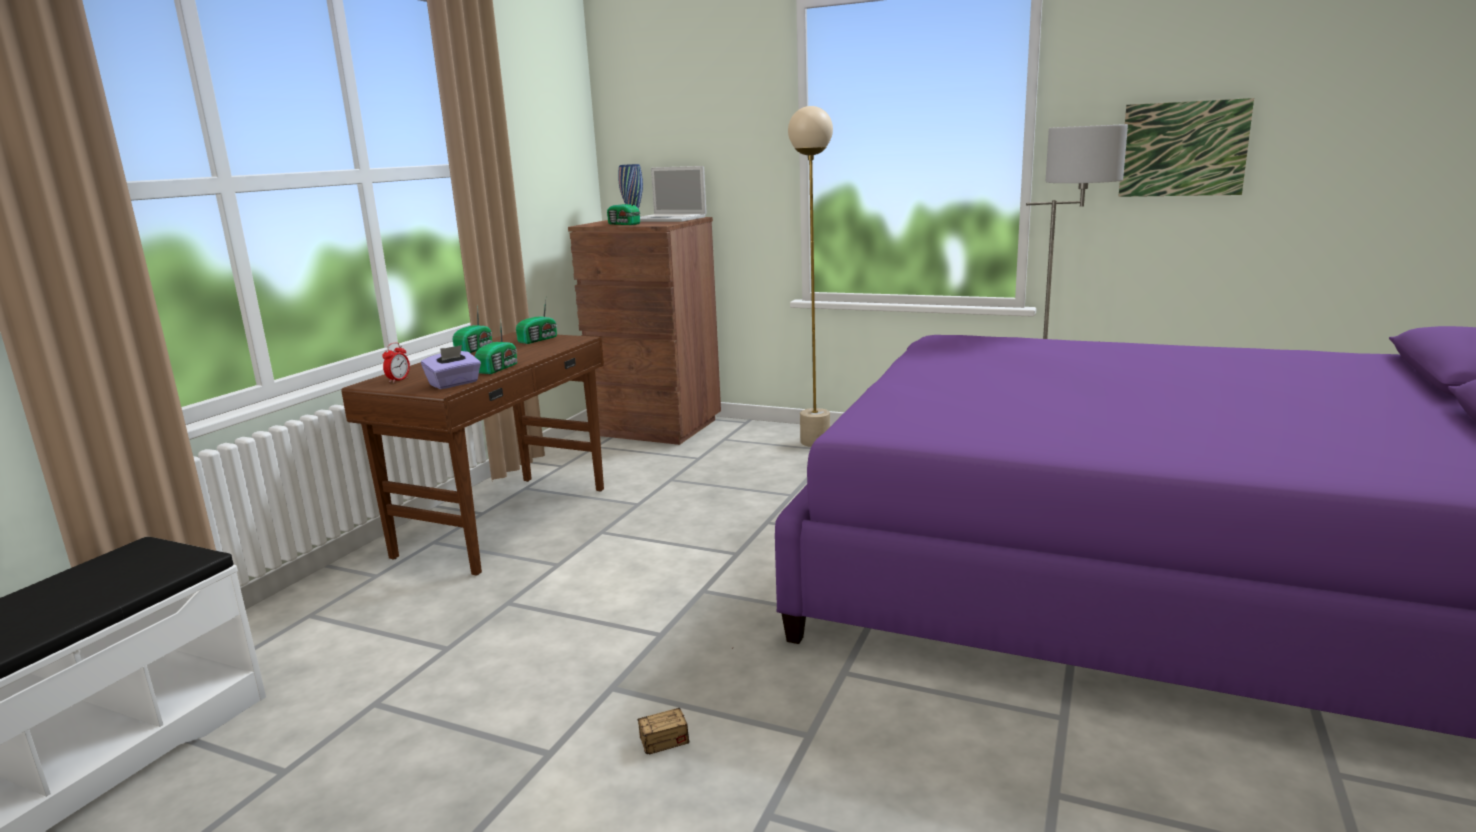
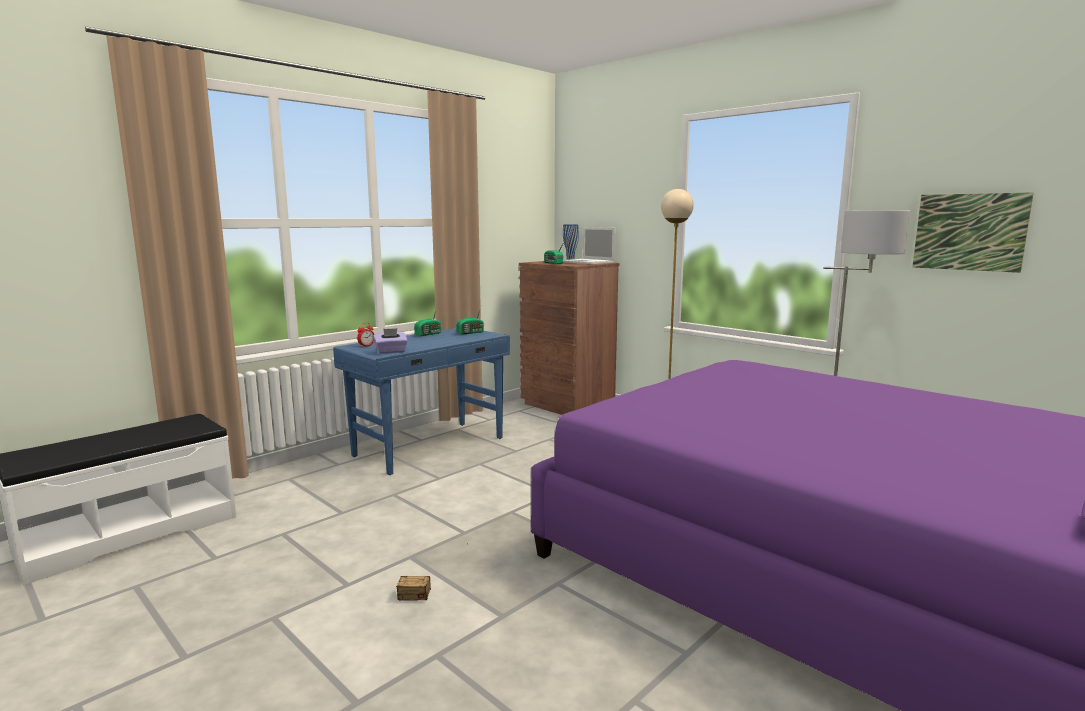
camera: 20 degrees right, 5 degrees down
brown console table [341,332,604,576] -> blue console table [333,328,510,475]
radio [475,325,517,374] -> none

